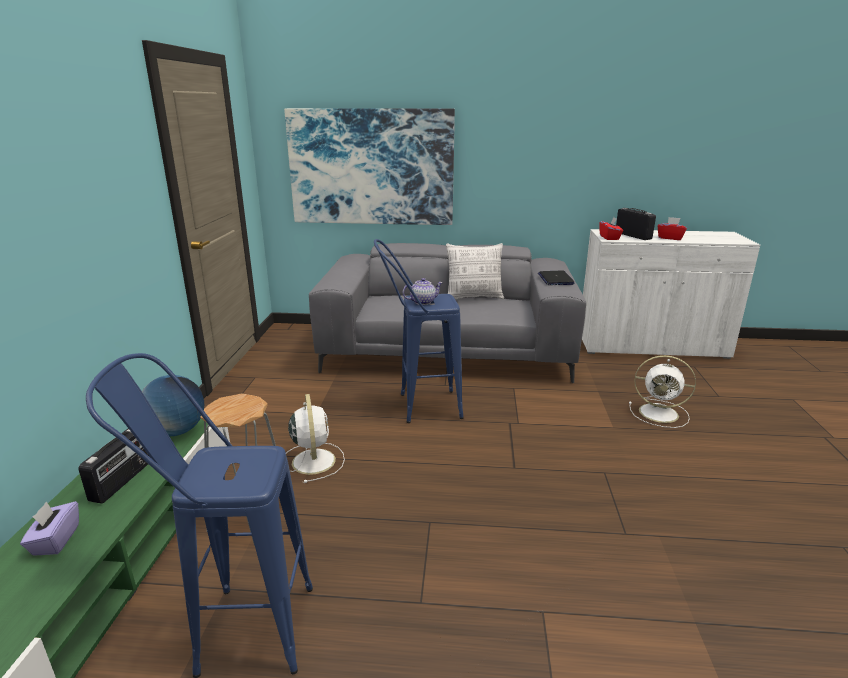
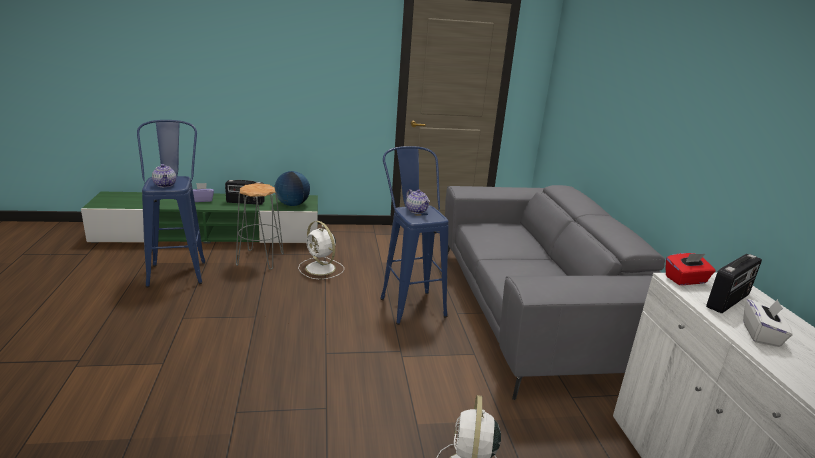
camera: 75 degrees right, 0 degrees up
picture [284,108,455,225] -> none
white fan [286,394,345,483] -> white fan turned 75 degrees clockwise [298,221,344,279]
pillow [446,243,504,299] -> none
laptop [538,271,575,285] -> none
red tissue box [658,217,687,240] -> white tissue box [743,299,793,347]
none -> teapot [152,164,176,187]

